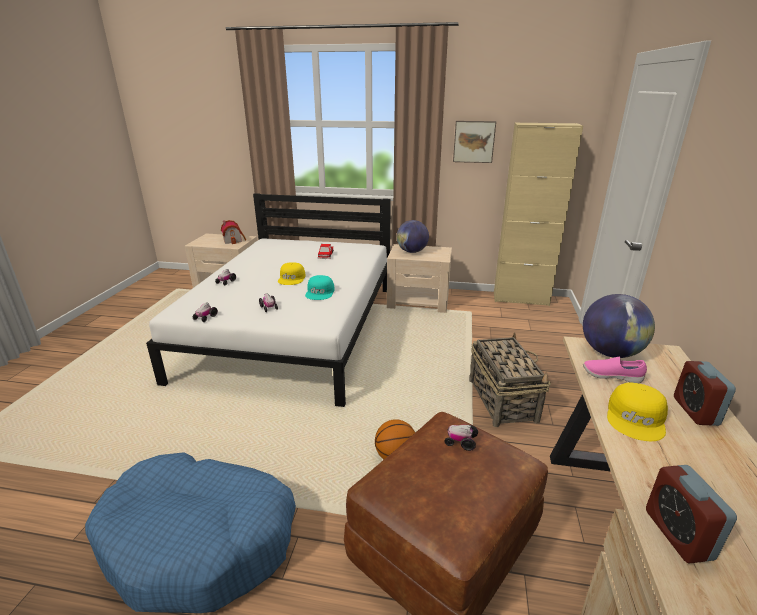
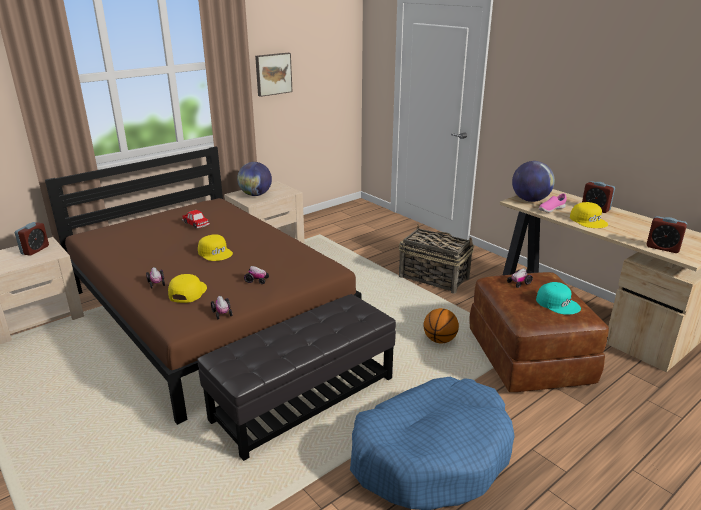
camera: 50 degrees left, 0 degrees up
white bed [146,193,391,407] -> brown bed [45,147,361,425]
toy house [221,220,246,244] -> alarm clock [15,222,49,256]
turquoise cap [305,275,334,300] -> turquoise cap moved to [536,282,581,315]
beige cabinet [494,123,583,306] -> none
none -> yellow cap [168,274,207,303]
none -> black ottoman [197,294,396,461]

